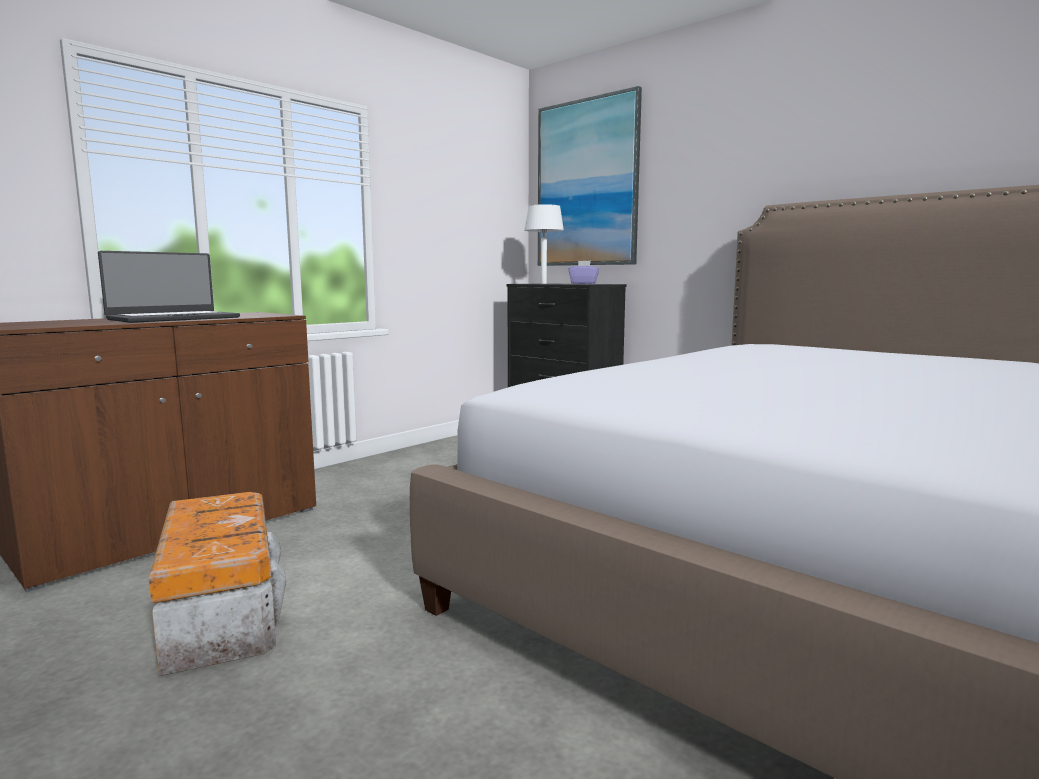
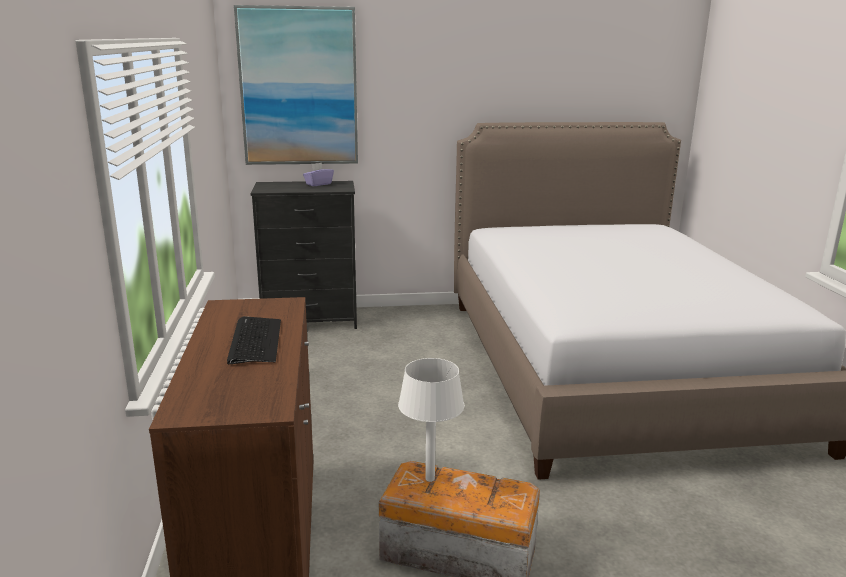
camera: 50 degrees left, 10 degrees up
laptop [98,251,240,323] -> keyboard [227,316,281,364]
white table lamp [524,204,564,284] -> white table lamp moved to [398,358,464,482]

